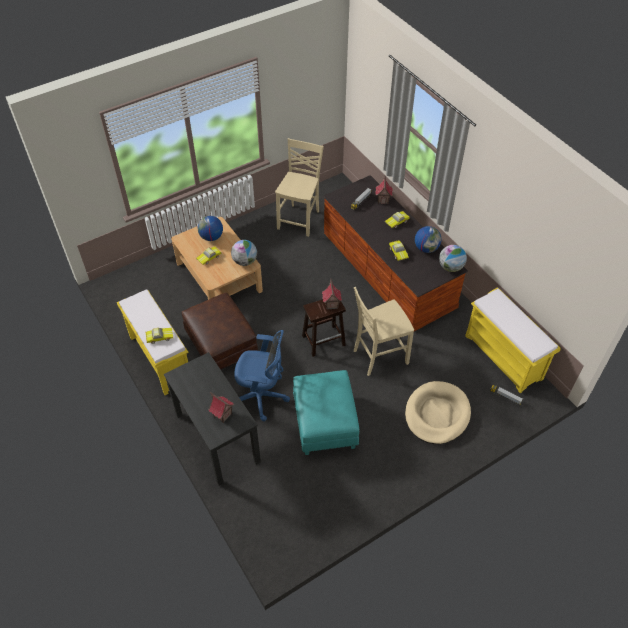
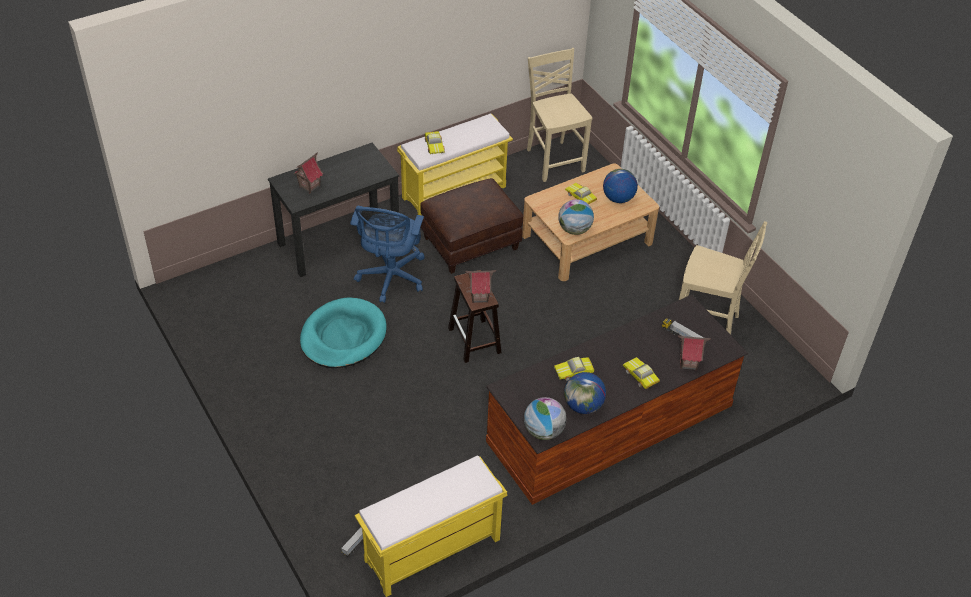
camera: 90 degrees right, 5 degrees down
turquoise ottoman [293,370,359,455] -> turquoise dog bed [300,297,387,368]
beige chair [354,287,414,376] -> beige chair moved to [527,48,593,182]
beige dog bed [405,381,471,444] -> none

